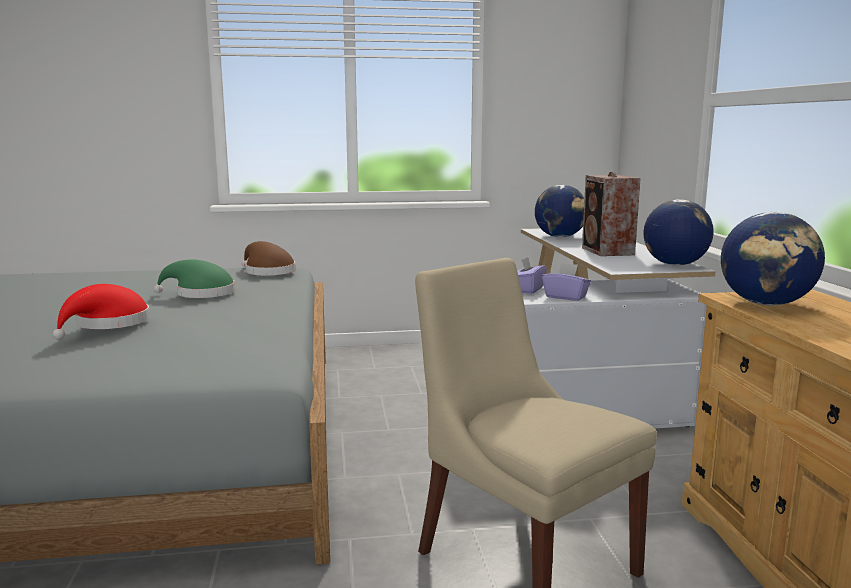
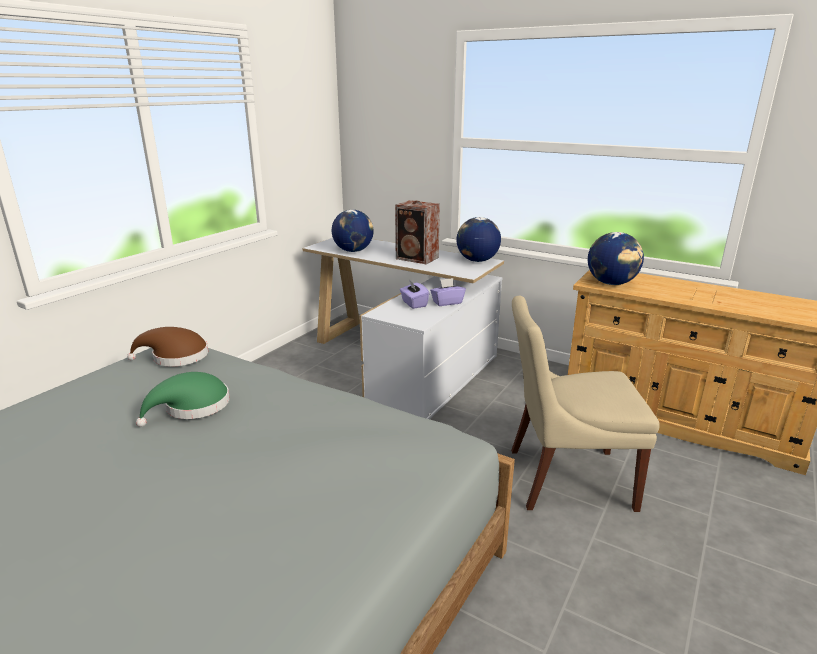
camera: 50 degrees left, 10 degrees up
red hat [52,284,150,340] -> none

